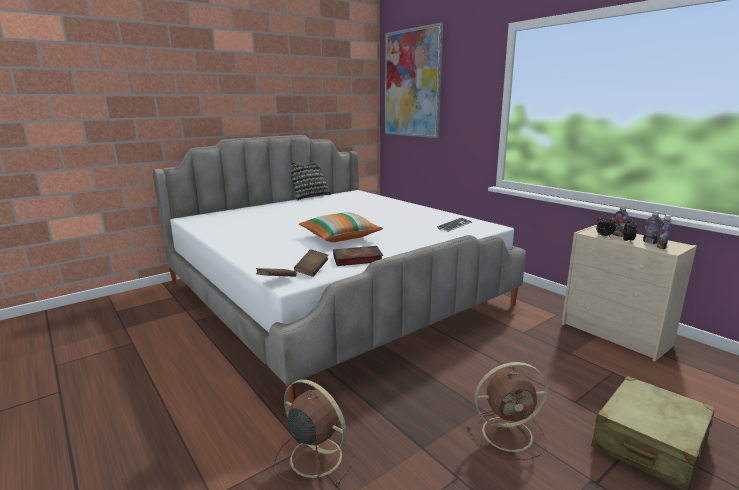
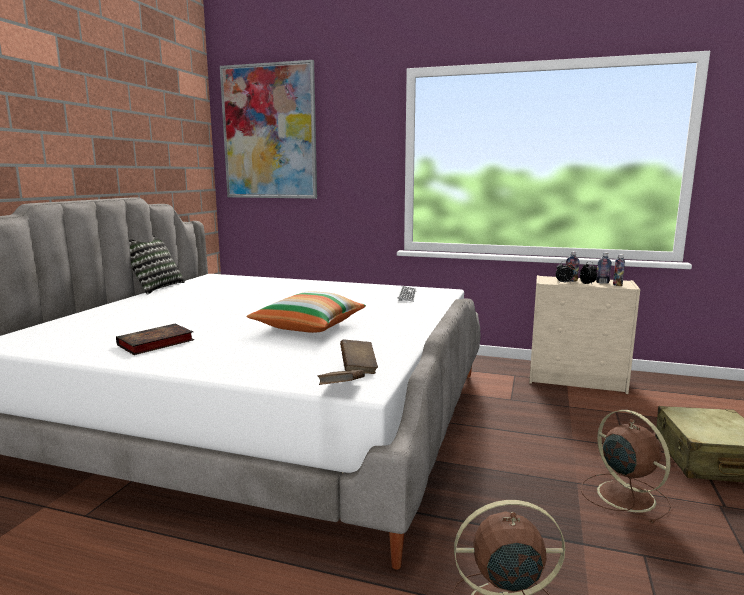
camera: 35 degrees left, 5 degrees down
book [333,246,383,266] -> book moved to [116,324,194,355]
brown fan [467,362,548,460] -> brown fan turned 75 degrees counterclockwise [581,410,671,523]

